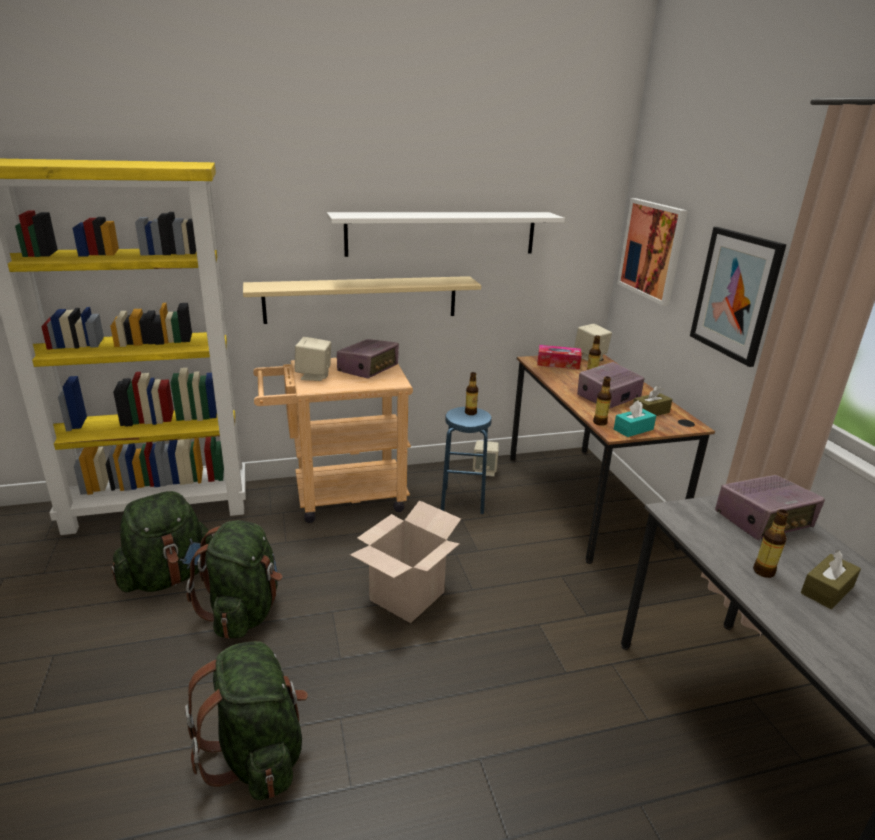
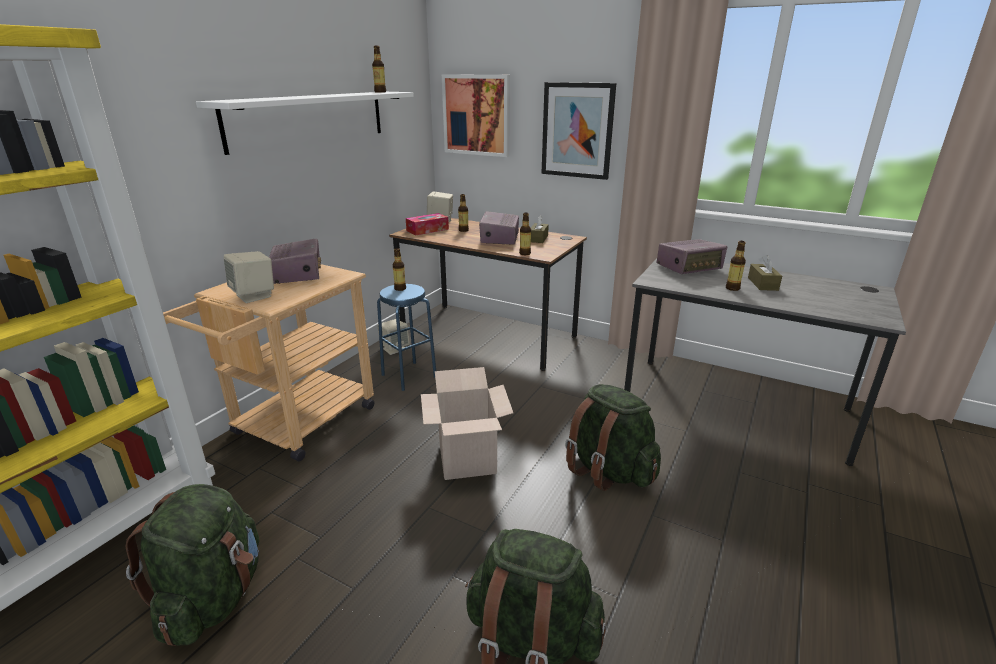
camera: 45 degrees left, 0 degrees up
green backpack [186,520,282,639] -> green backpack moved to [565,384,661,491]
beige shelf [243,276,481,324] -> none
turquoise tissue box [614,400,656,437] -> none
radio [715,475,825,540] -> radio turned 45 degrees clockwise [656,239,727,274]
none -> bottle [372,45,386,93]

